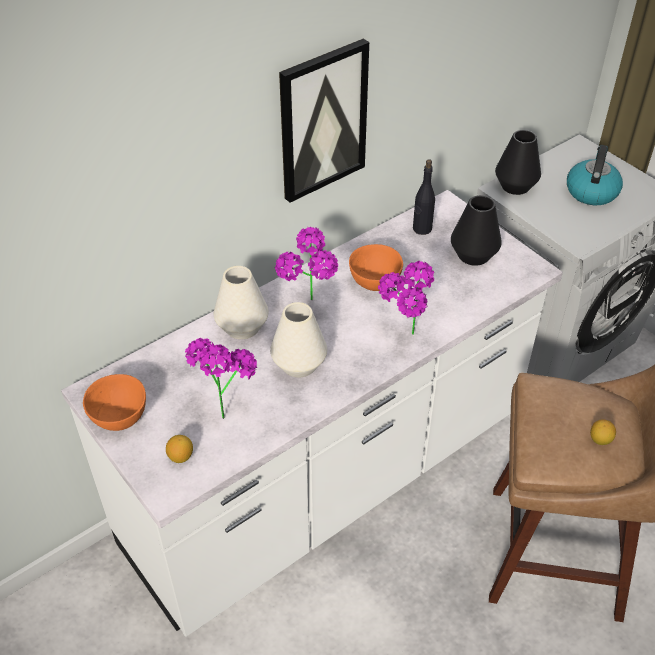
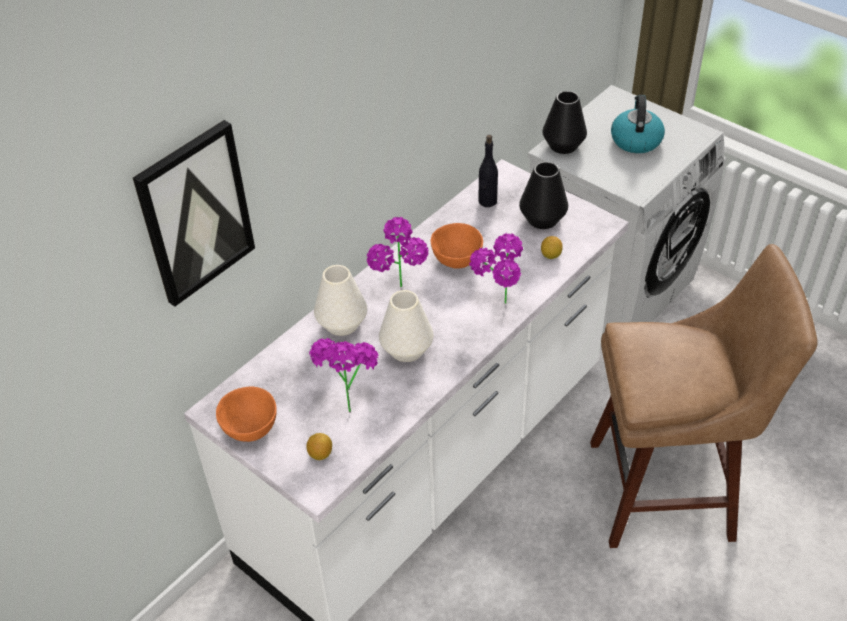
camera: 10 degrees left, 0 degrees up
picture [279,39,369,203] -> picture moved to [133,120,255,307]
lemon [590,419,616,445] -> lemon moved to [541,236,563,259]

